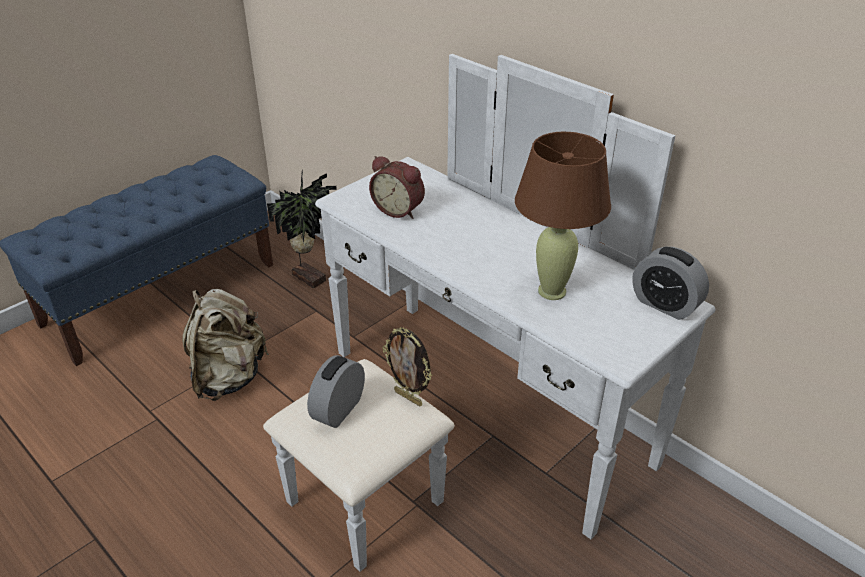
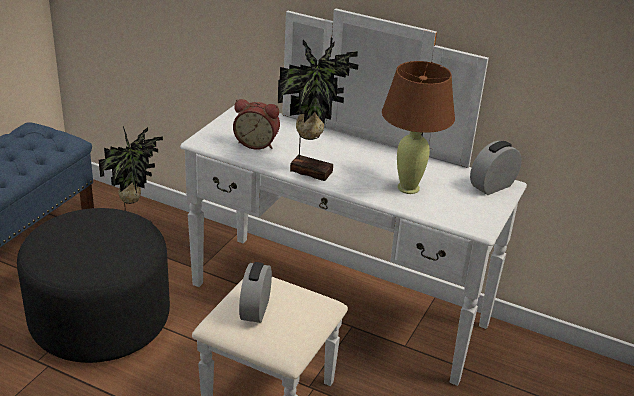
camera: 20 degrees left, 5 degrees down
beige backpack [182,289,269,401] -> black ottoman [17,208,170,363]
picture frame [383,327,432,406] -> none
alarm clock [632,247,709,320] -> alarm clock turned 120 degrees clockwise [470,141,522,195]
none -> potted plant [278,40,358,181]

